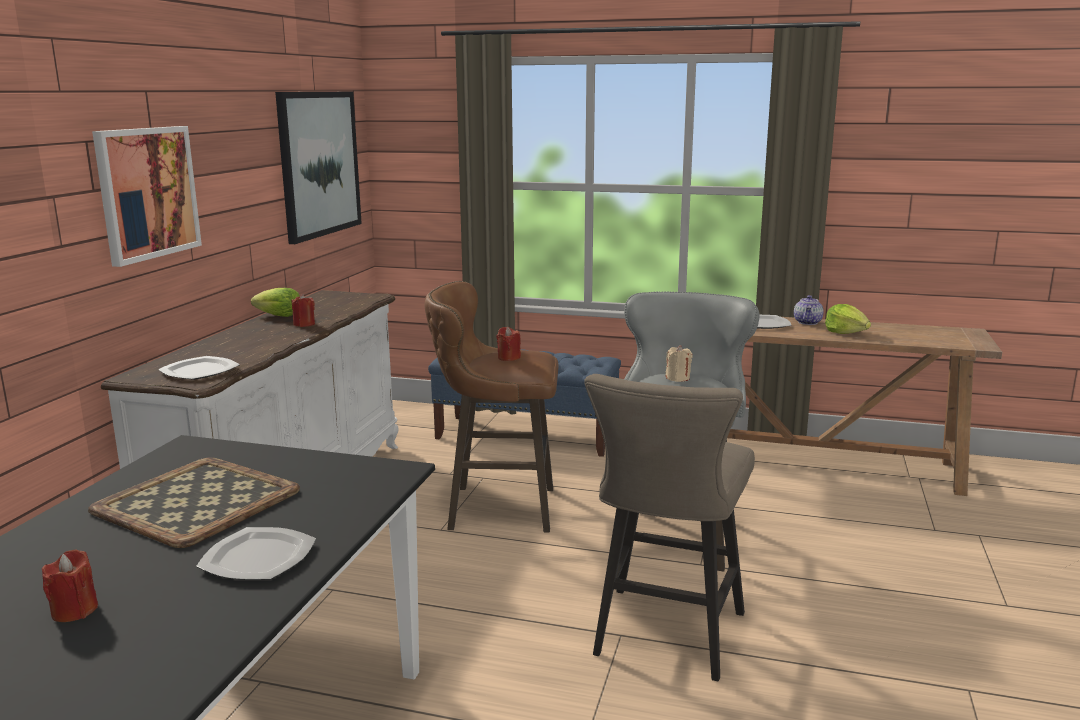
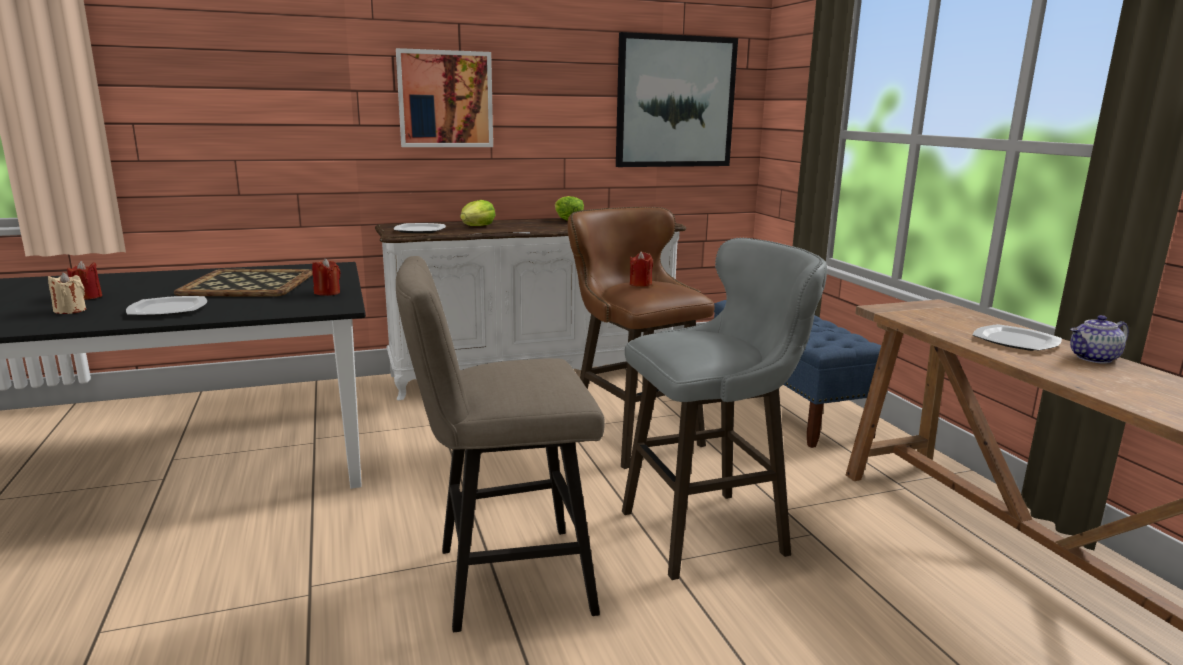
camera: 55 degrees right, 0 degrees up
red candle [292,294,315,327] -> red candle moved to [312,258,341,296]
beige candle [665,345,692,382] -> beige candle moved to [48,272,86,314]
lettuce [825,304,871,334] -> lettuce moved to [460,200,495,226]

